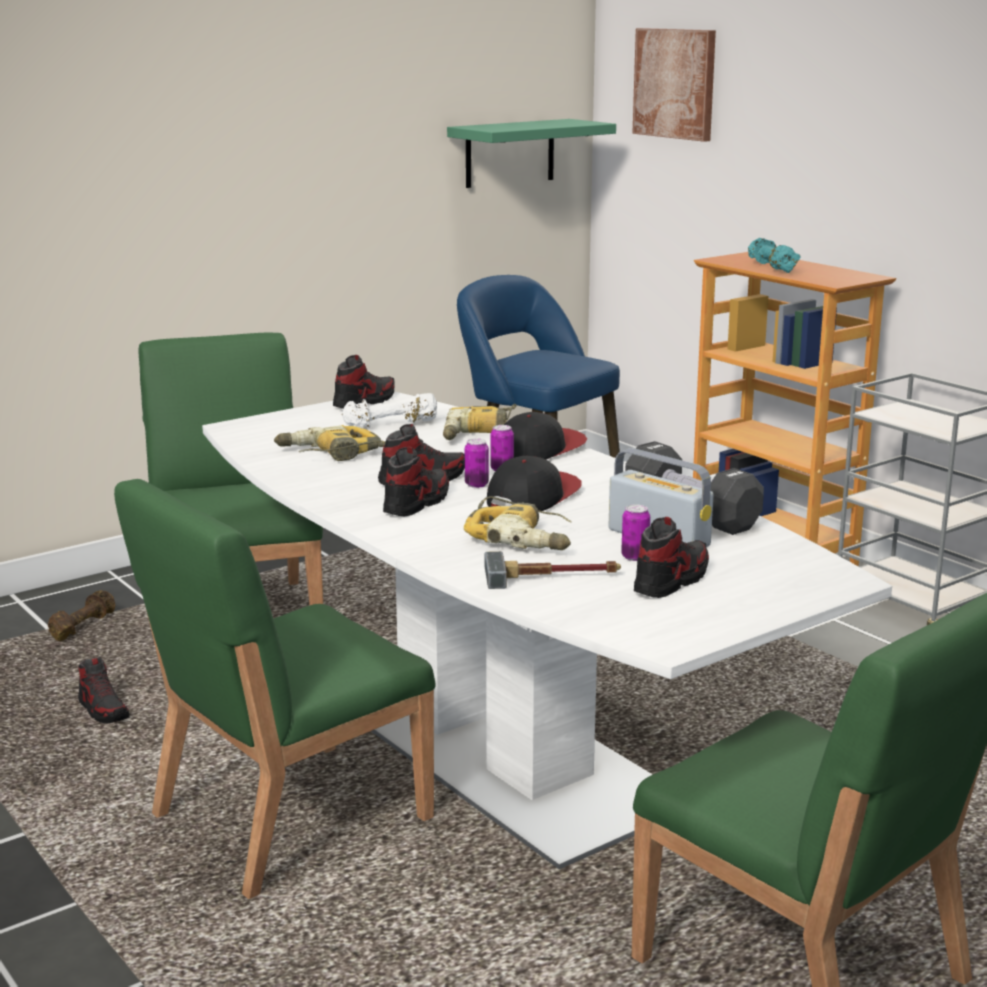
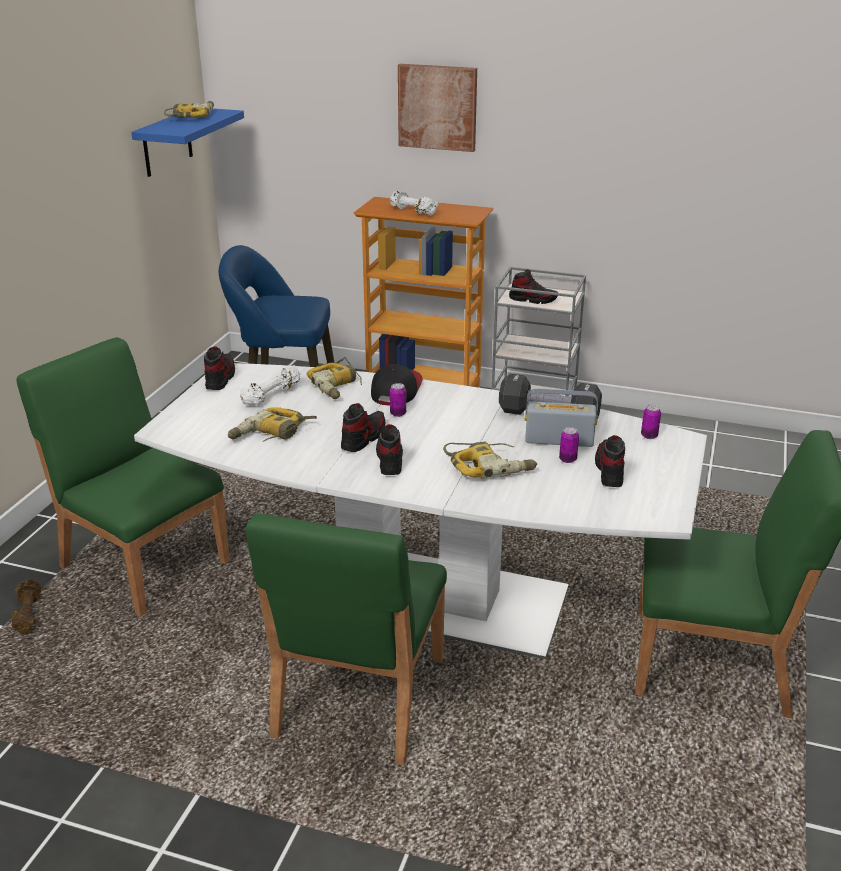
camera: 35 degrees left, 10 degrees up
shoe [78,657,130,724] -> shoe moved to [509,269,558,304]
green shelf [447,119,616,188] -> blue shelf [131,108,244,177]
can [465,439,489,488] -> can moved to [641,404,661,439]
hammer [485,551,621,589] -> none
cap [487,456,582,511] -> none
picture [632,28,716,142] -> picture moved to [398,64,477,152]
turquoise dumbbell [748,238,801,273] -> white dumbbell [390,191,438,216]
none -> power drill [164,101,214,118]

